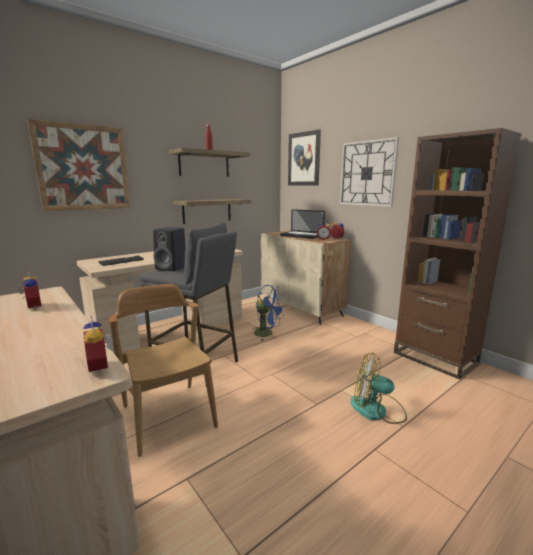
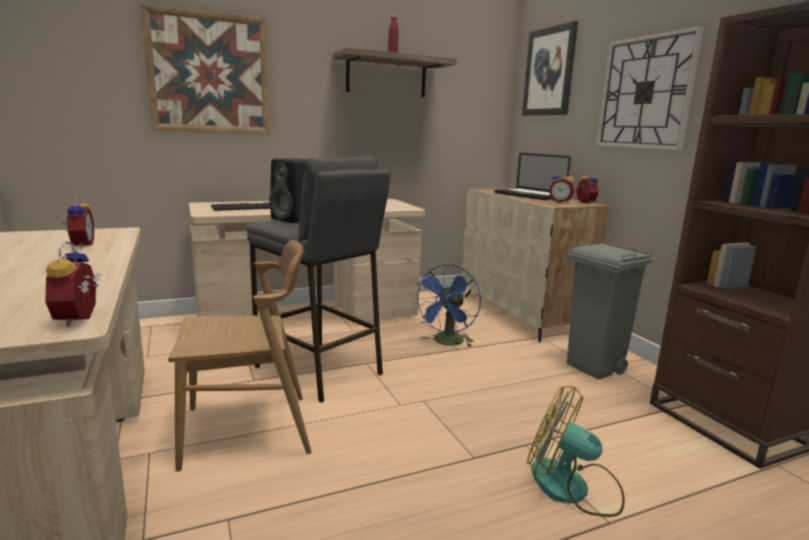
camera: 15 degrees right, 0 degrees up
brown chair [109,284,218,457] -> brown chair turned 90 degrees clockwise [168,240,312,472]
shelf [173,199,251,224] -> none
blue fan [252,285,285,341] -> blue fan turned 75 degrees clockwise [413,264,481,347]
none -> grey trash can [566,241,653,380]

